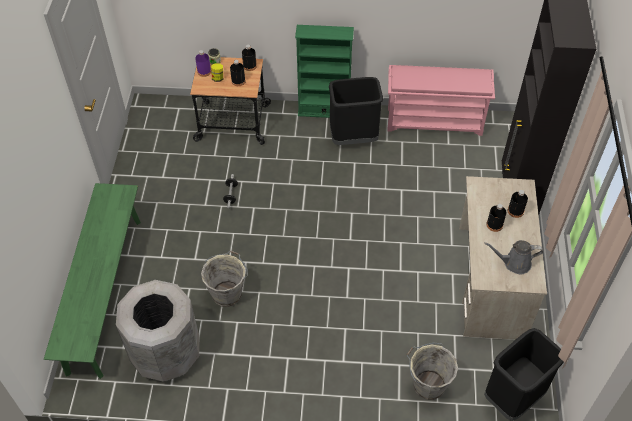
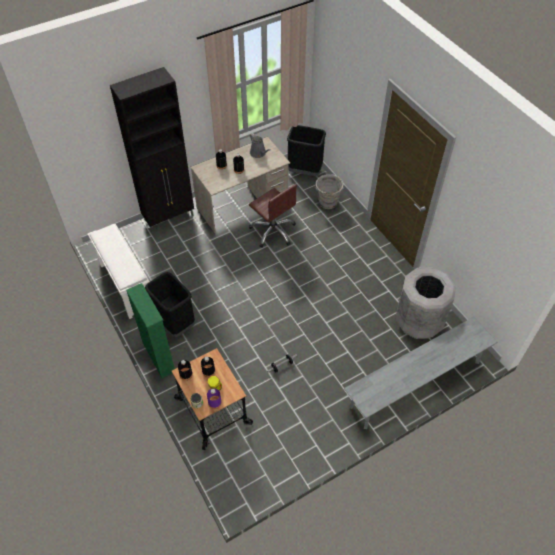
camera: 125 degrees left, 0 degrees up
green bench [44,183,141,379] -> grey bench [344,317,497,429]
grey bucket [201,250,248,307] -> none
pink shoe rack [387,65,495,136] -> white shoe rack [88,224,150,319]
none -> brown office chair [249,184,297,247]

